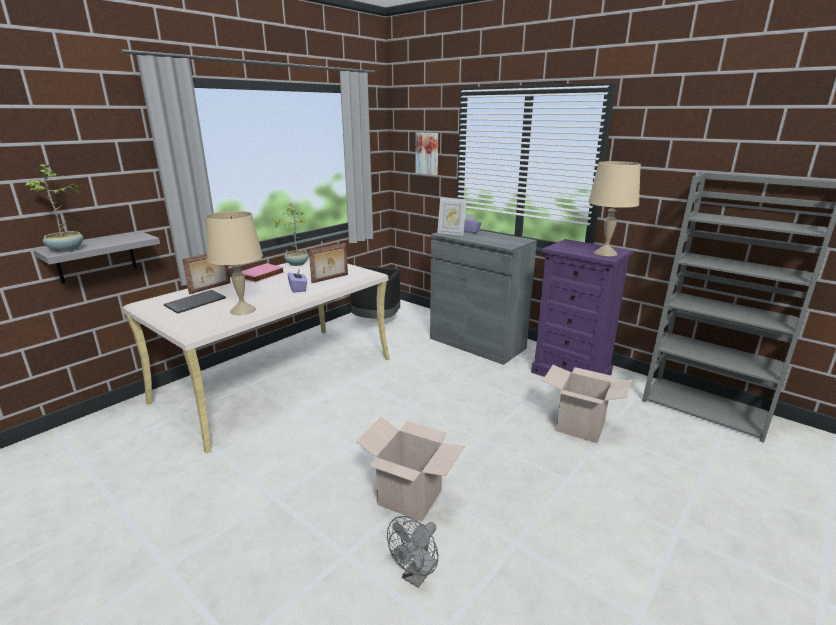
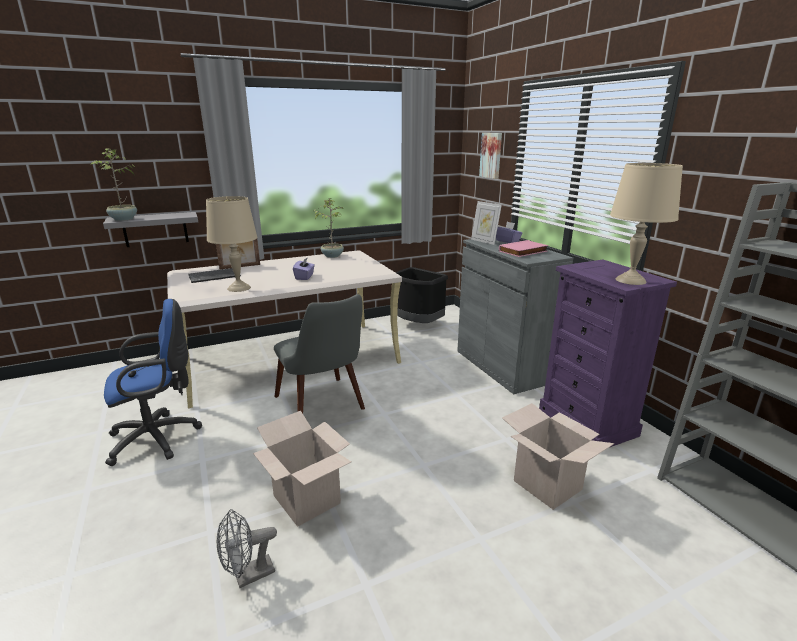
camera: 25 degrees right, 0 degrees up
pink book [241,263,285,283] -> pink book moved to [499,240,548,257]
picture frame [309,243,348,283] -> none
none -> blue office chair [104,299,202,466]
none -> grey chair [274,294,365,413]

